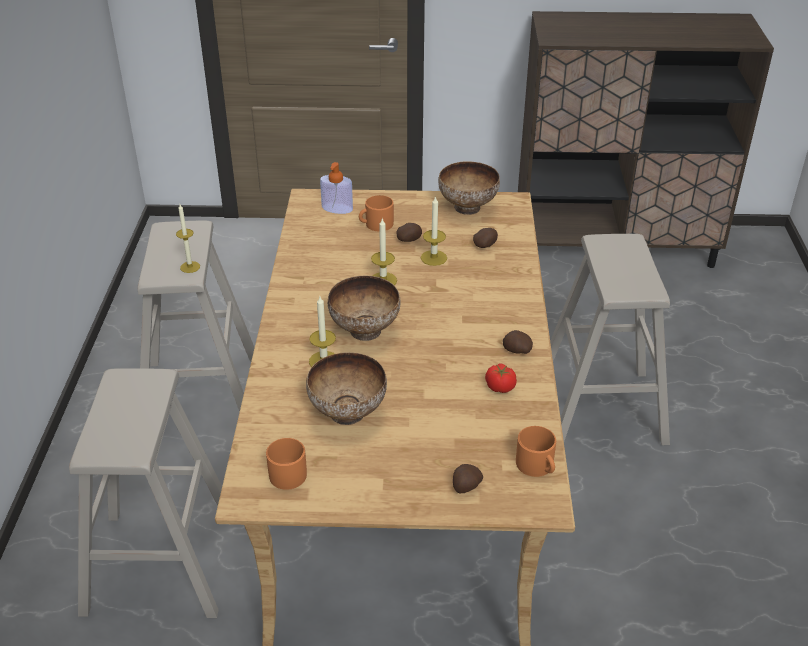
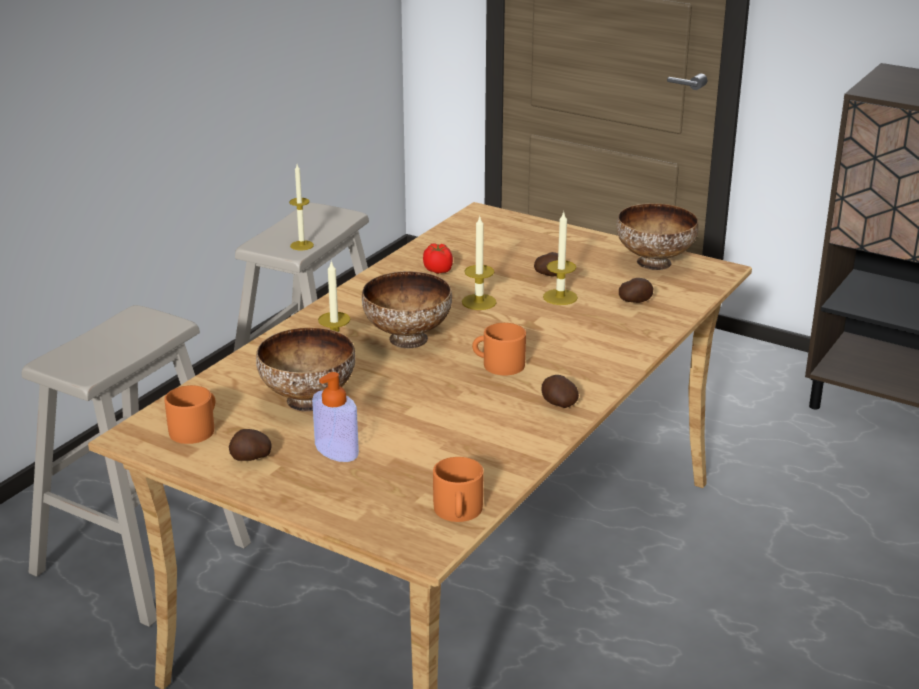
camera: 30 degrees right, 10 degrees down
soap dispenser [320,162,353,214] -> soap dispenser moved to [312,372,359,462]
orange mug [359,195,394,232] -> orange mug moved to [472,323,526,375]
potato [453,464,483,494] -> potato moved to [229,429,271,461]
tomato [485,363,517,393] -> tomato moved to [423,243,453,274]
beige stool [550,234,670,445] -> none

